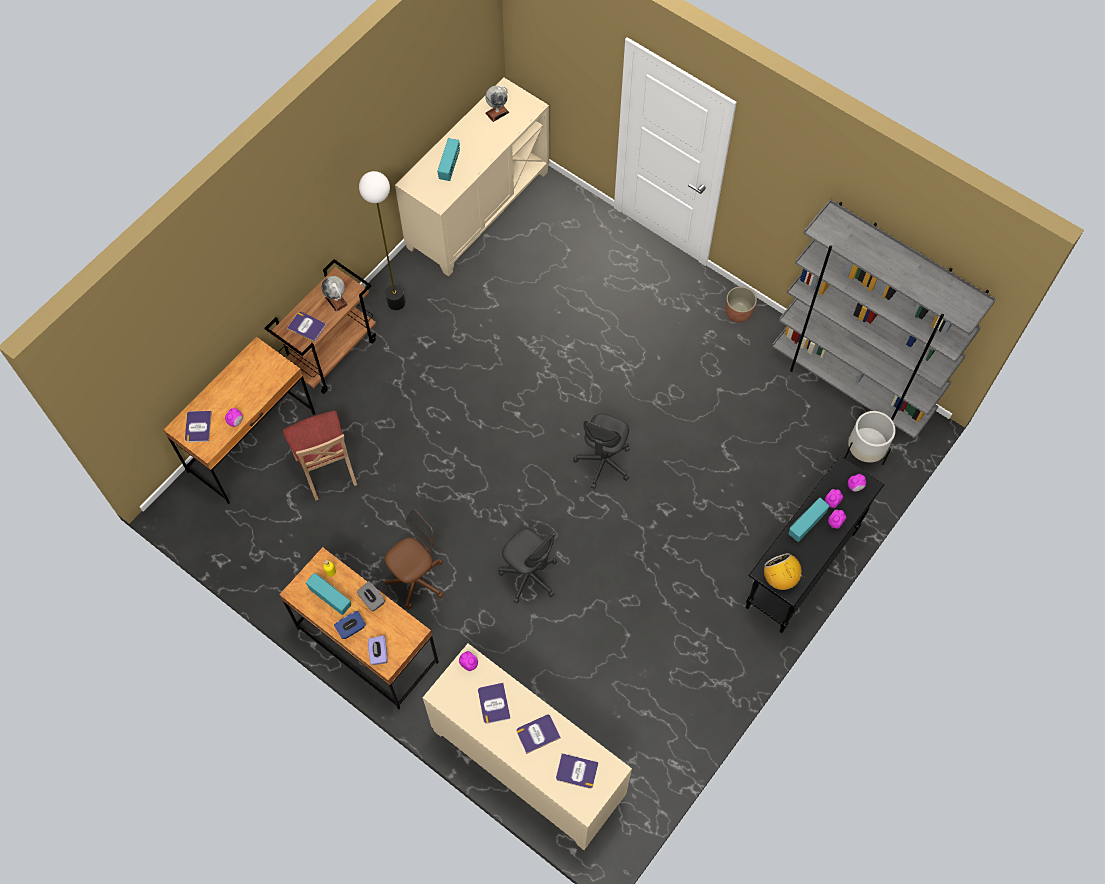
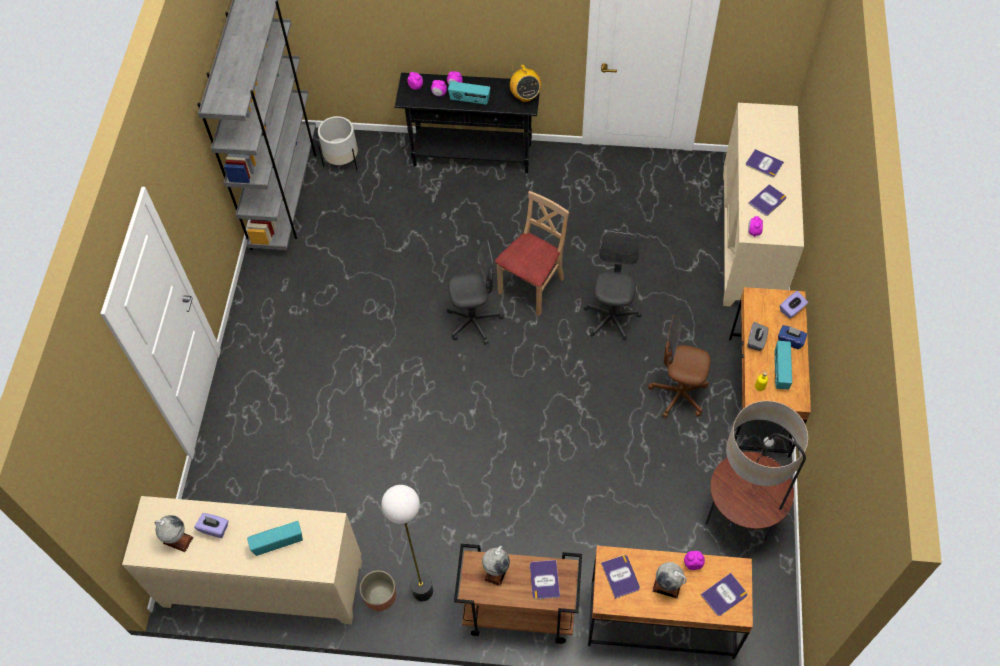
camera: 120 degrees left, 5 degrees down
beige chair [283,411,357,501] -> beige chair moved to [495,191,569,316]
book [556,753,599,789] -> book moved to [601,555,640,599]
planter [725,286,757,323] -> planter moved to [360,570,396,611]
radio [764,553,804,590] -> radio turned 45 degrees counterclockwise [510,65,541,102]
none -> purple tissue box [194,513,228,538]
none -> globe [652,562,687,599]
none -> floor lamp [705,401,808,540]

